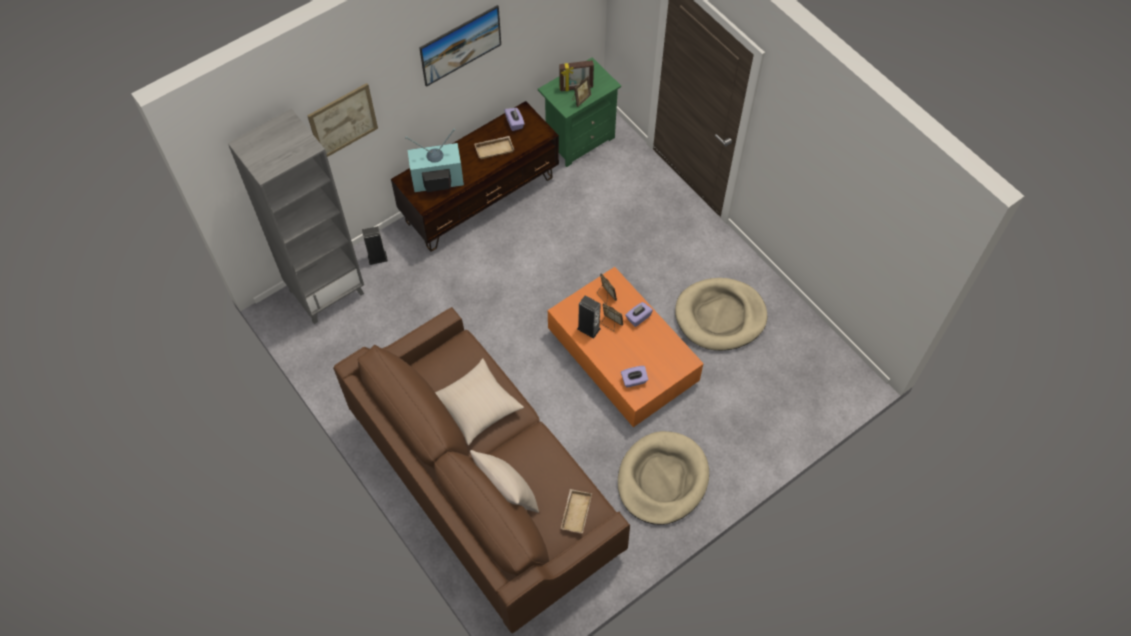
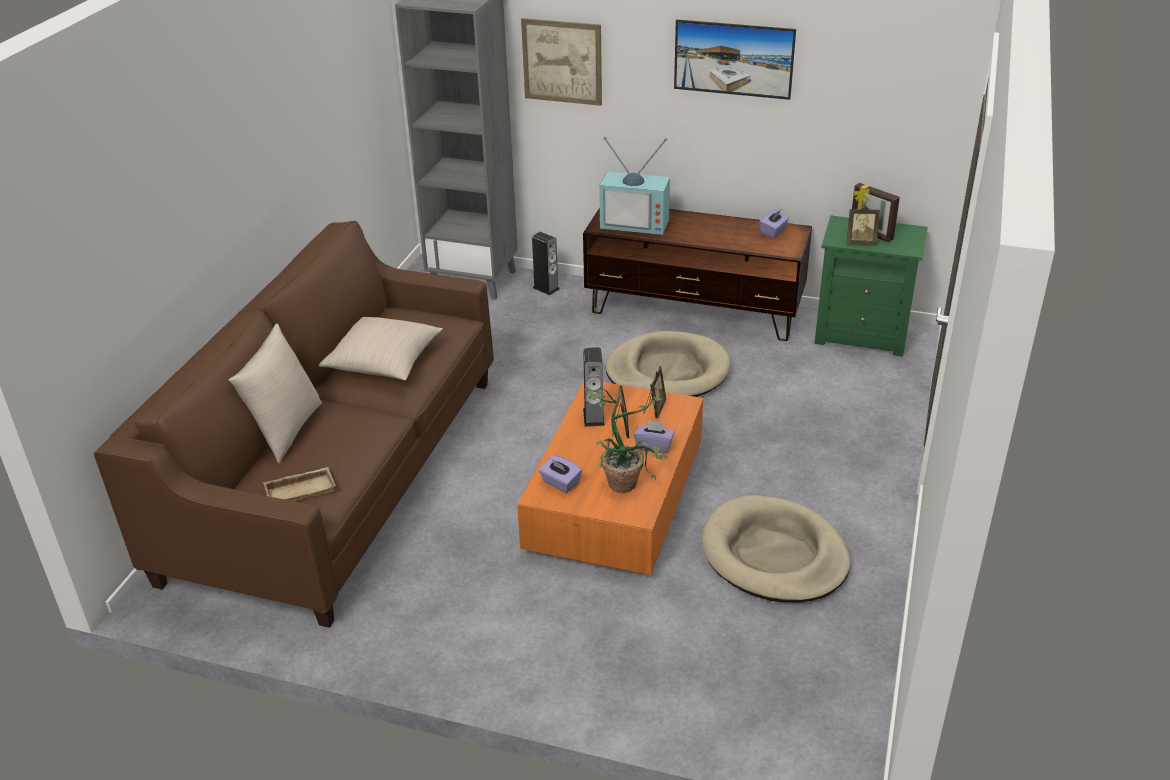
camera: 55 degrees right, 25 degrees down
television [405,128,464,192] -> television turned 150 degrees clockwise [599,137,670,235]
beige tray [474,136,514,159] -> none
beige dog bed [618,431,709,525] -> beige dog bed moved to [606,331,731,397]
none -> potted plant [586,388,668,493]

